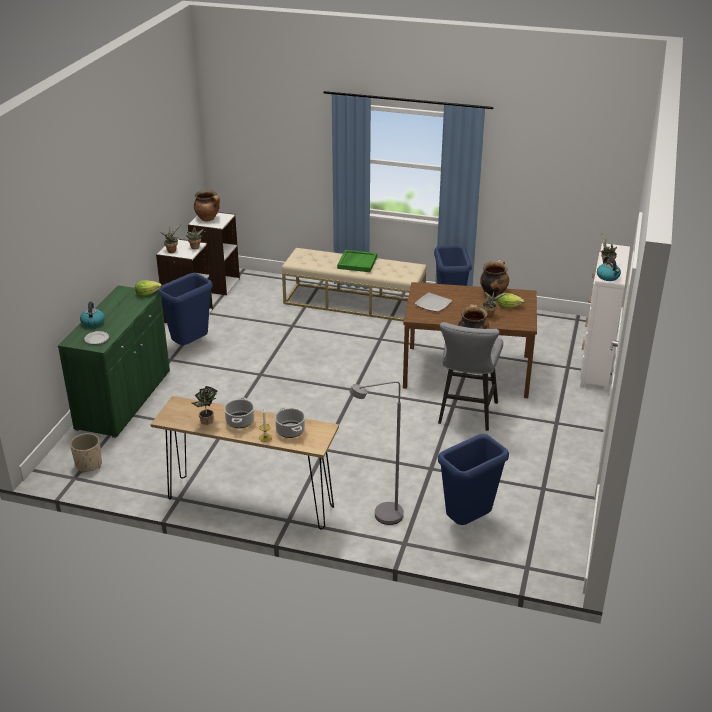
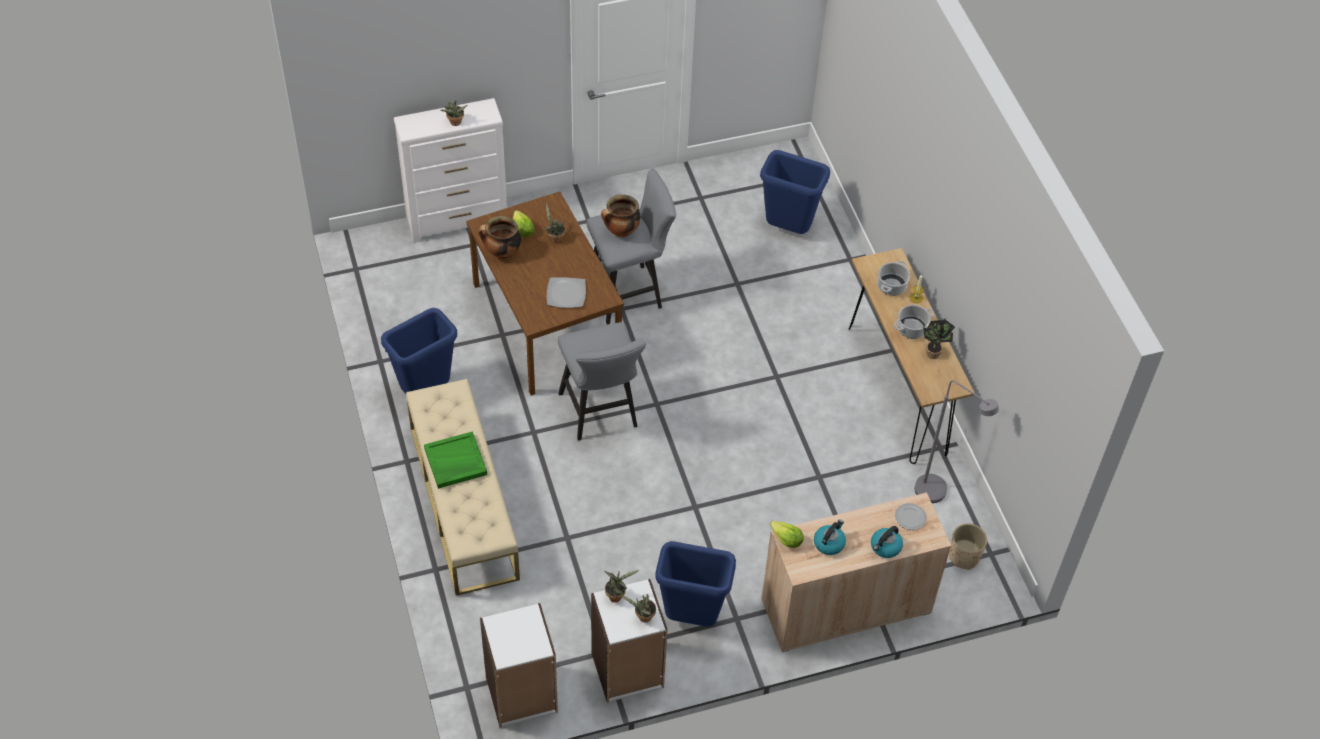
camera: 125 degrees left, 20 degrees up
green cabinet [58,285,170,438] -> beige cabinet [761,493,951,652]
cooking pot [194,190,220,221] -> none
grey floor lamp [350,381,404,525] -> grey floor lamp moved to [915,380,999,503]
kettle [597,256,621,281] -> kettle moved to [814,519,846,555]
none -> grey stool [558,322,646,440]

